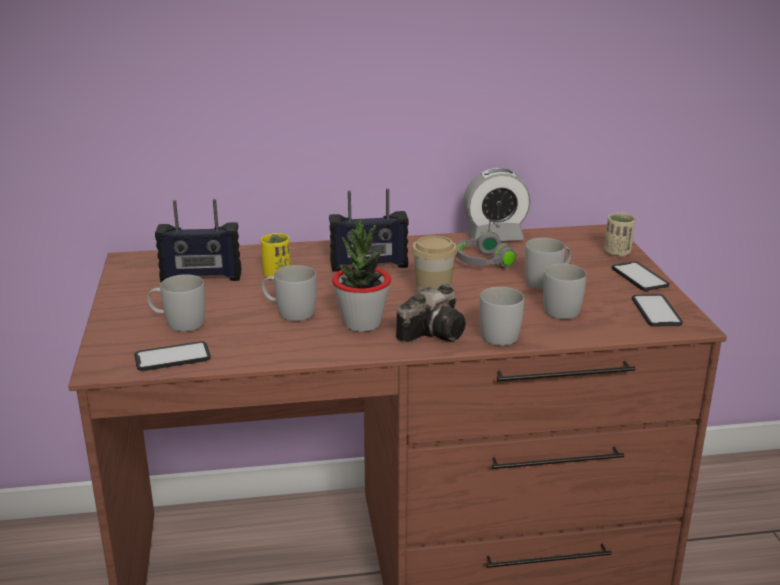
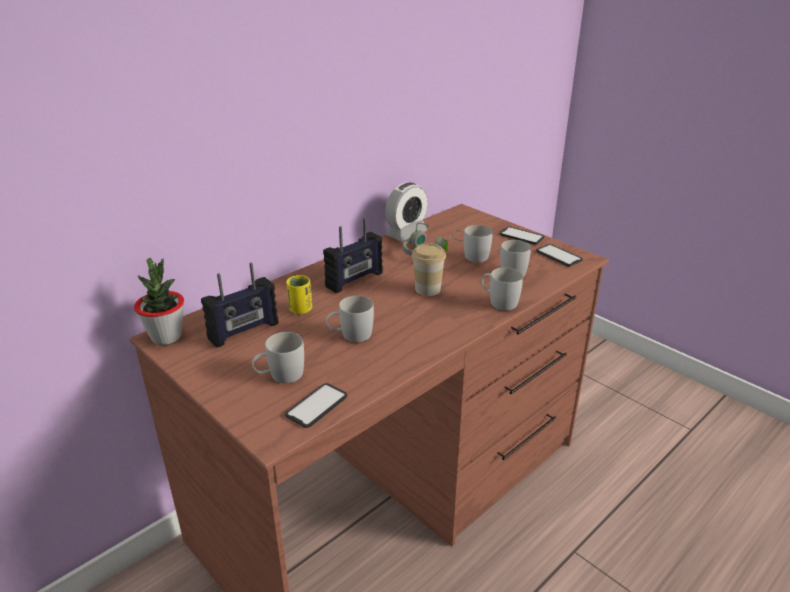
camera: 35 degrees left, 5 degrees up
potted plant [332,220,391,332] -> potted plant moved to [134,257,184,345]
camera [396,284,466,343] -> none
beige cup [604,212,635,257] -> none

